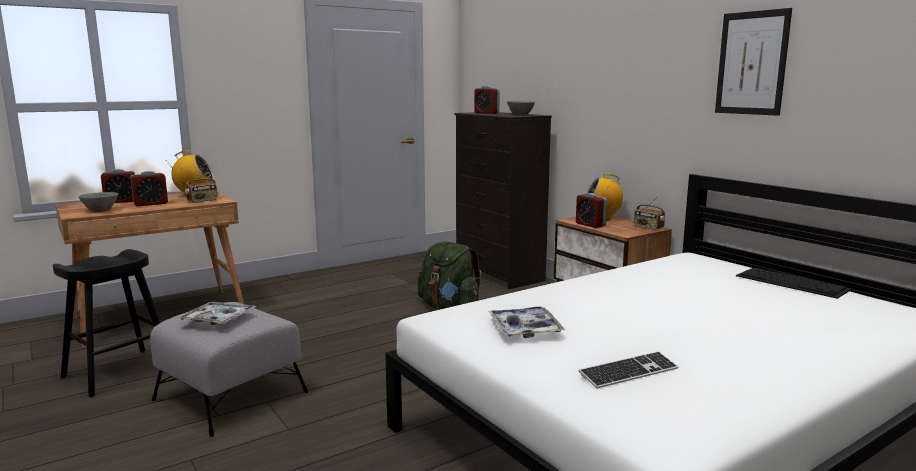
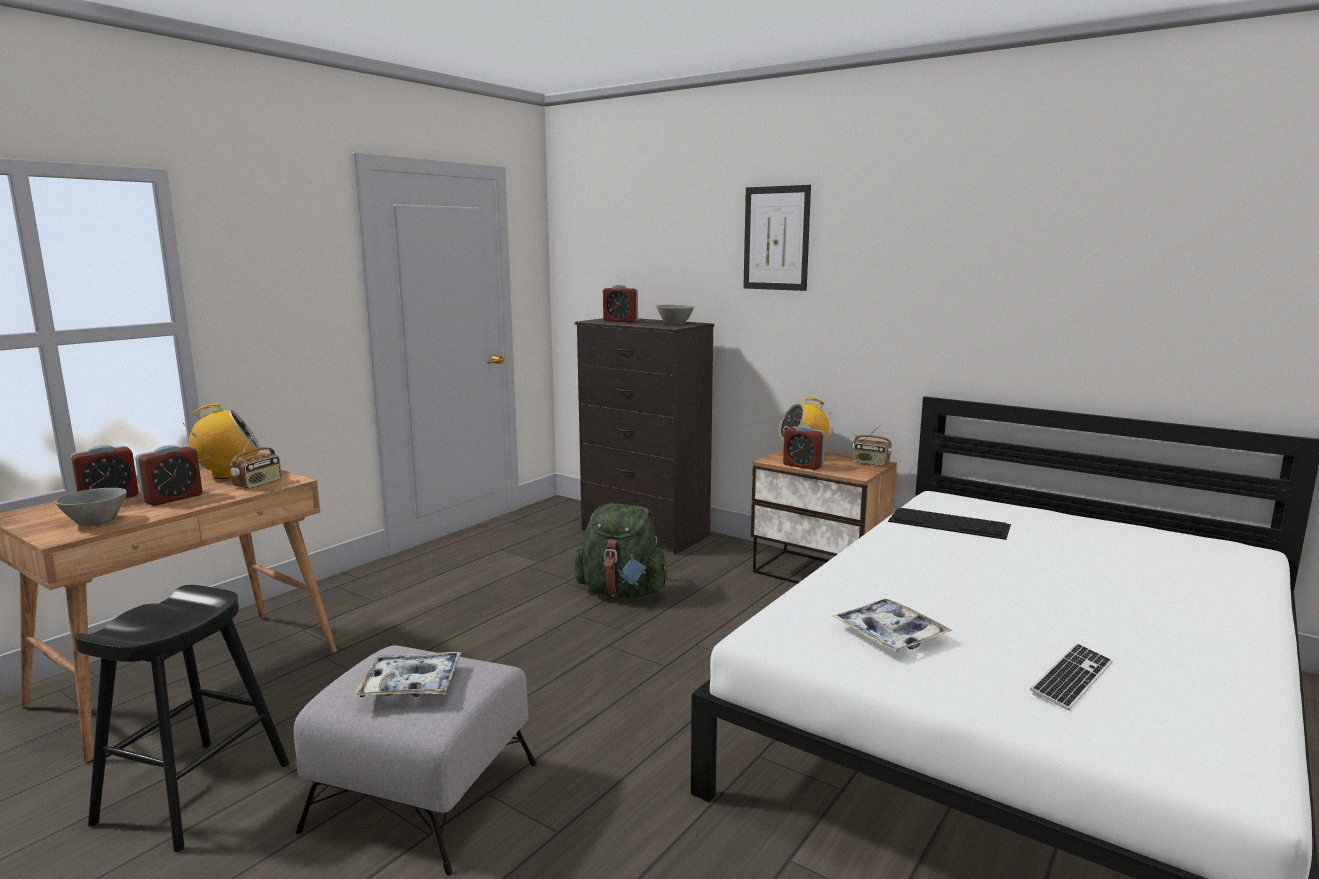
camera: 20 degrees left, 0 degrees up
picture [715,8,792,116] -> picture moved to [743,185,811,291]
keyboard [736,268,852,299] -> keyboard moved to [888,508,1011,540]

